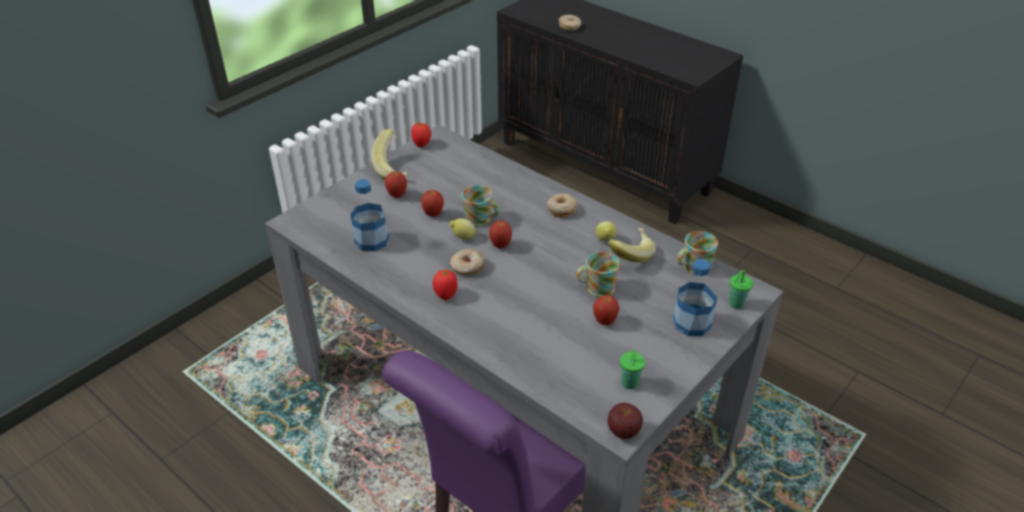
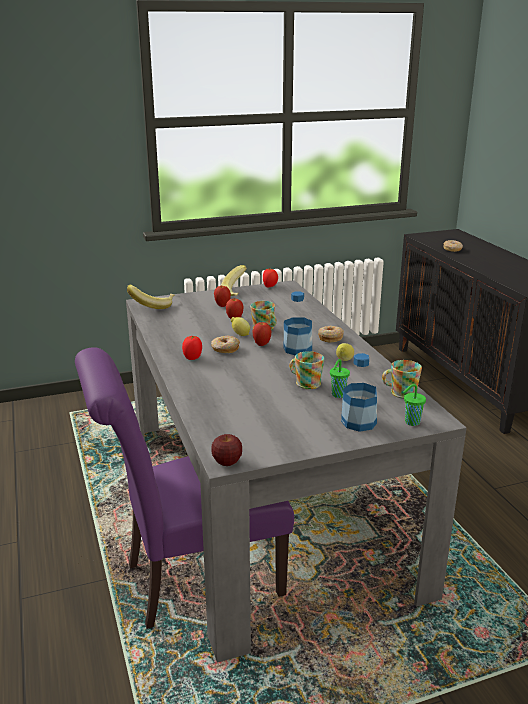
camera: 30 degrees right, 15 degrees down
bottle [350,179,389,251] -> bottle moved to [284,291,312,356]
apple [593,295,619,325] -> none
banana [608,228,656,262] -> banana moved to [127,285,175,309]
green cup [620,349,645,389] -> green cup moved to [330,359,350,398]

